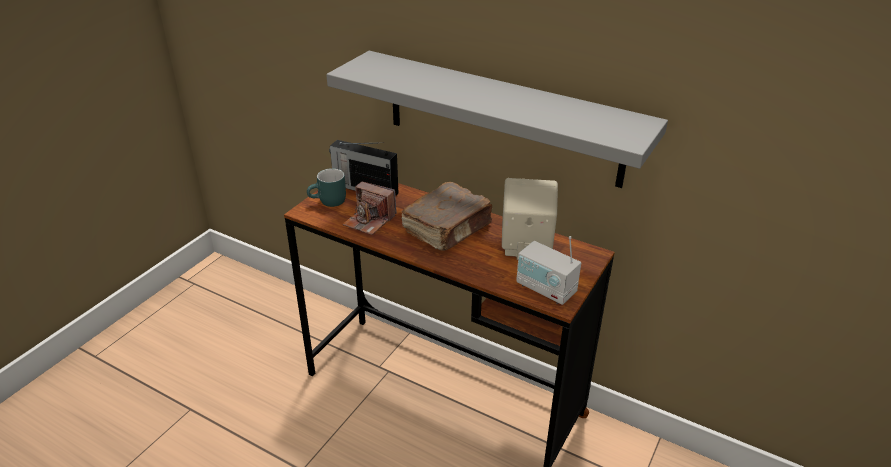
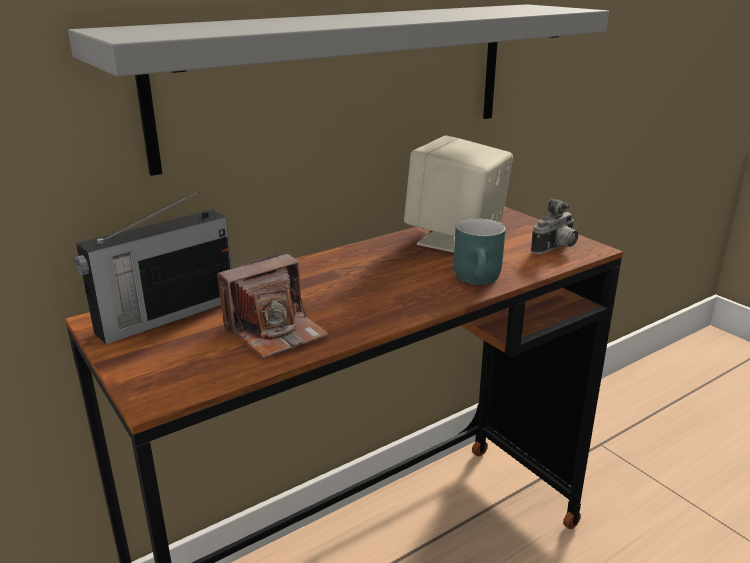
camera: 65 degrees left, 10 degrees down
turquoise mug [307,168,346,207] -> turquoise mug moved to [454,218,506,285]
brown book [401,182,492,251] -> none
radio [516,236,581,305] -> camera [531,199,578,254]

